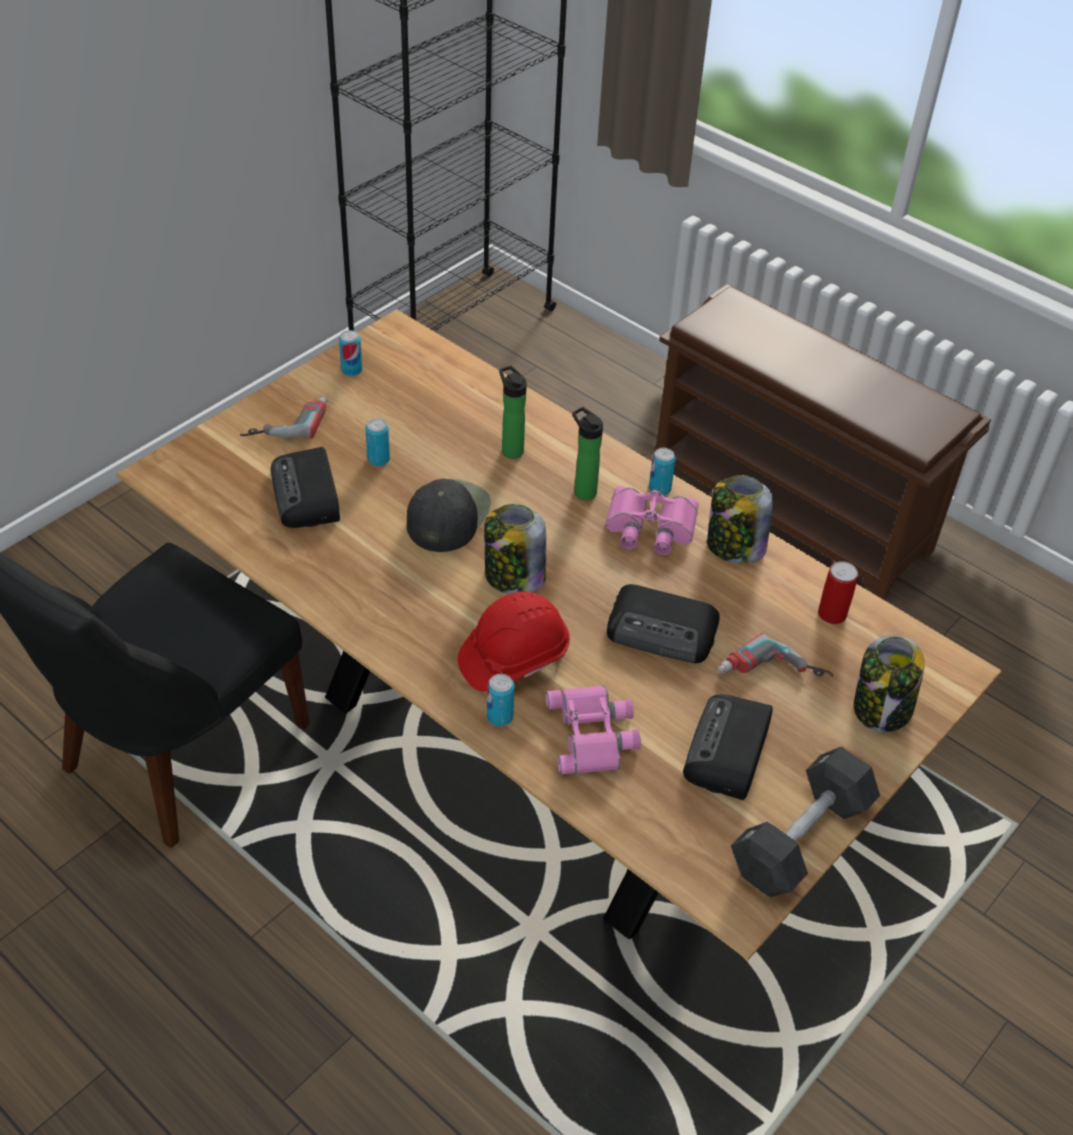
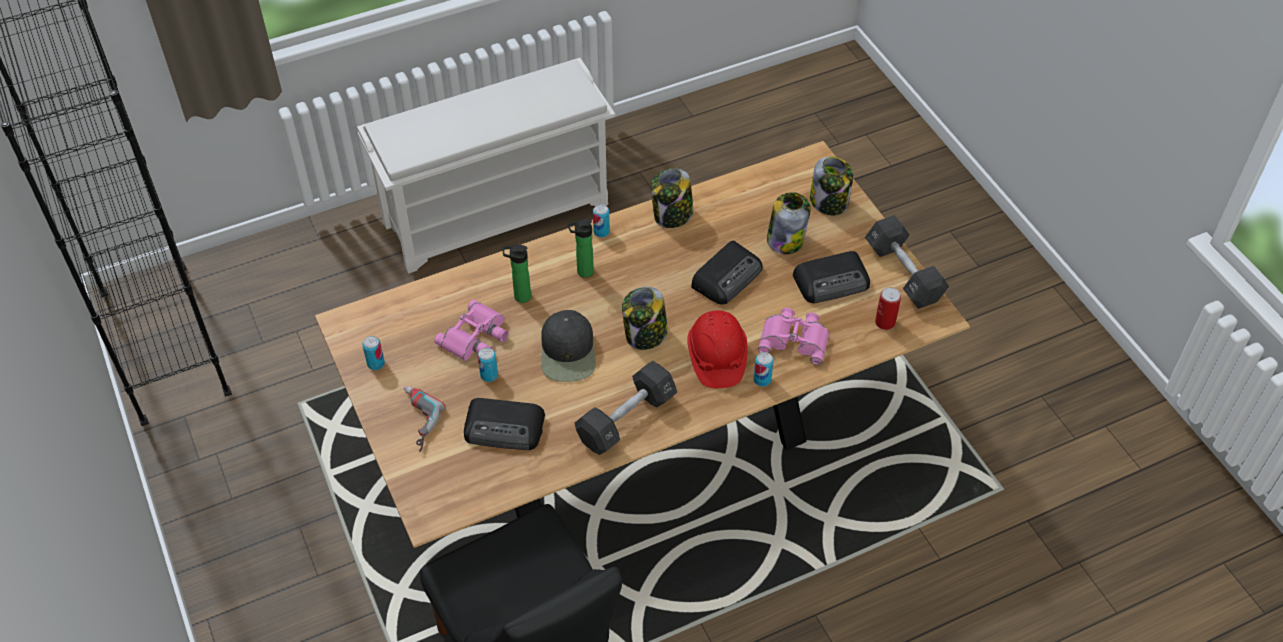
camera: 65 degrees left, 5 degrees up
black cap [407,479,491,552] -> black cap turned 135 degrees counterclockwise [541,310,596,382]
pink binoculars [605,486,699,555] -> pink binoculars moved to [434,299,509,361]
brown shoe rack [655,284,991,600] -> white shoe rack [357,58,615,274]
radio [683,694,773,800] -> radio turned 60 degrees counterclockwise [793,251,870,303]
power drill [718,632,834,677] -> jar [767,192,811,254]
can [818,561,858,624] -> can moved to [875,287,901,330]
none -> black dumbbell [575,361,677,455]

